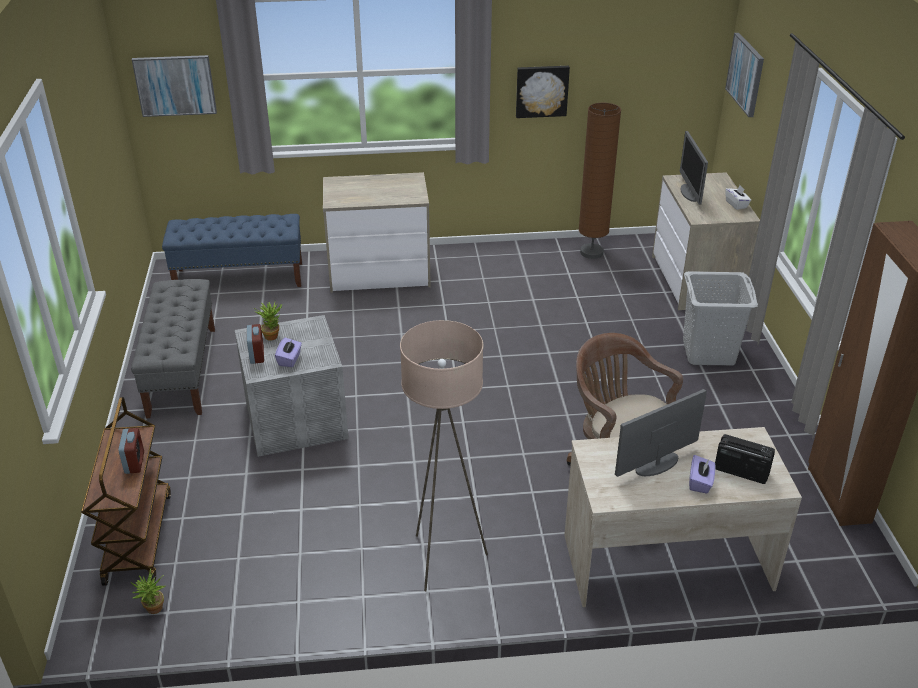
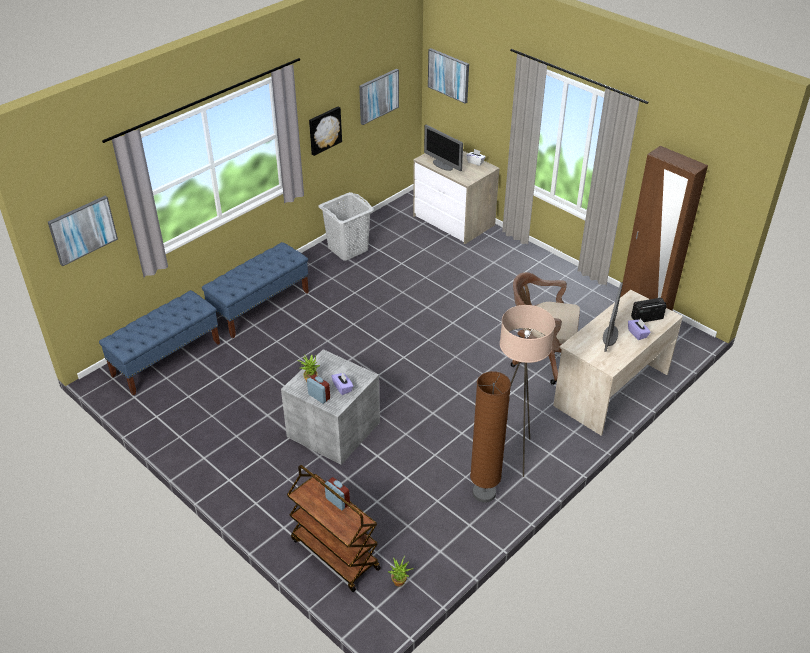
camera: 40 degrees left, 5 degrees up
grey bench [131,279,215,419] -> none
dresser [323,172,431,293] -> blue bench [202,242,309,338]
brown floor lamp [579,103,621,259] -> brown floor lamp moved to [470,371,511,503]
grey laundry basket [683,271,758,365] -> grey laundry basket moved to [319,192,374,261]
none -> picture [359,69,399,125]

